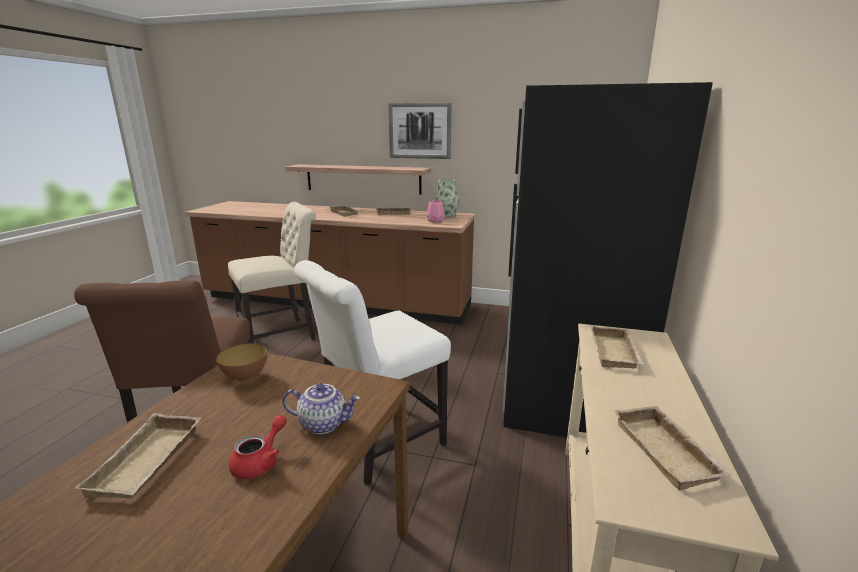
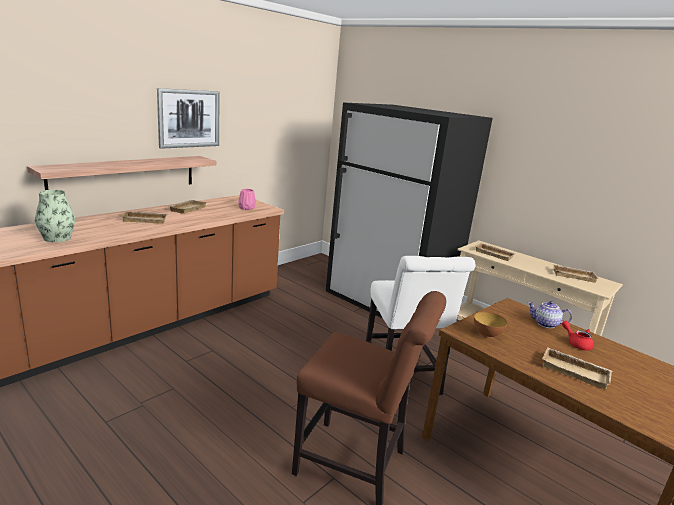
camera: 65 degrees left, 0 degrees up
beige chair [228,202,316,343] -> none
teapot [283,383,360,434] -> teapot turned 105 degrees counterclockwise [528,301,572,328]
vase [434,179,459,217] -> vase moved to [35,190,75,242]

